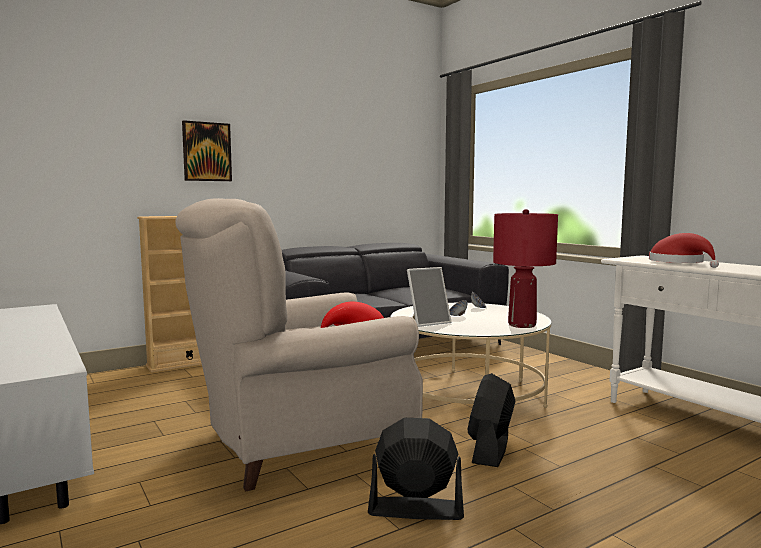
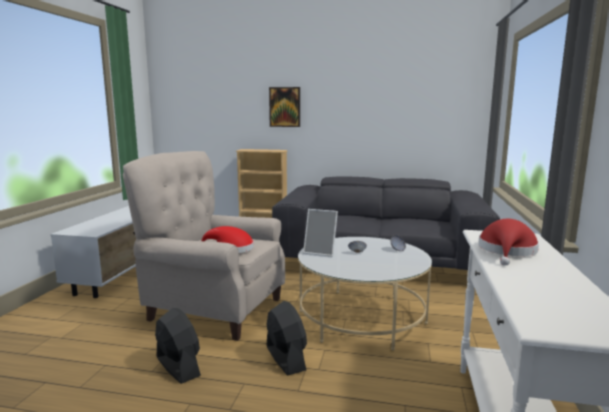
camera: 45 degrees right, 5 degrees up
black fan [467,373,515,467] -> black fan turned 90 degrees clockwise [266,301,307,375]
red table lamp [493,209,558,328] -> none

